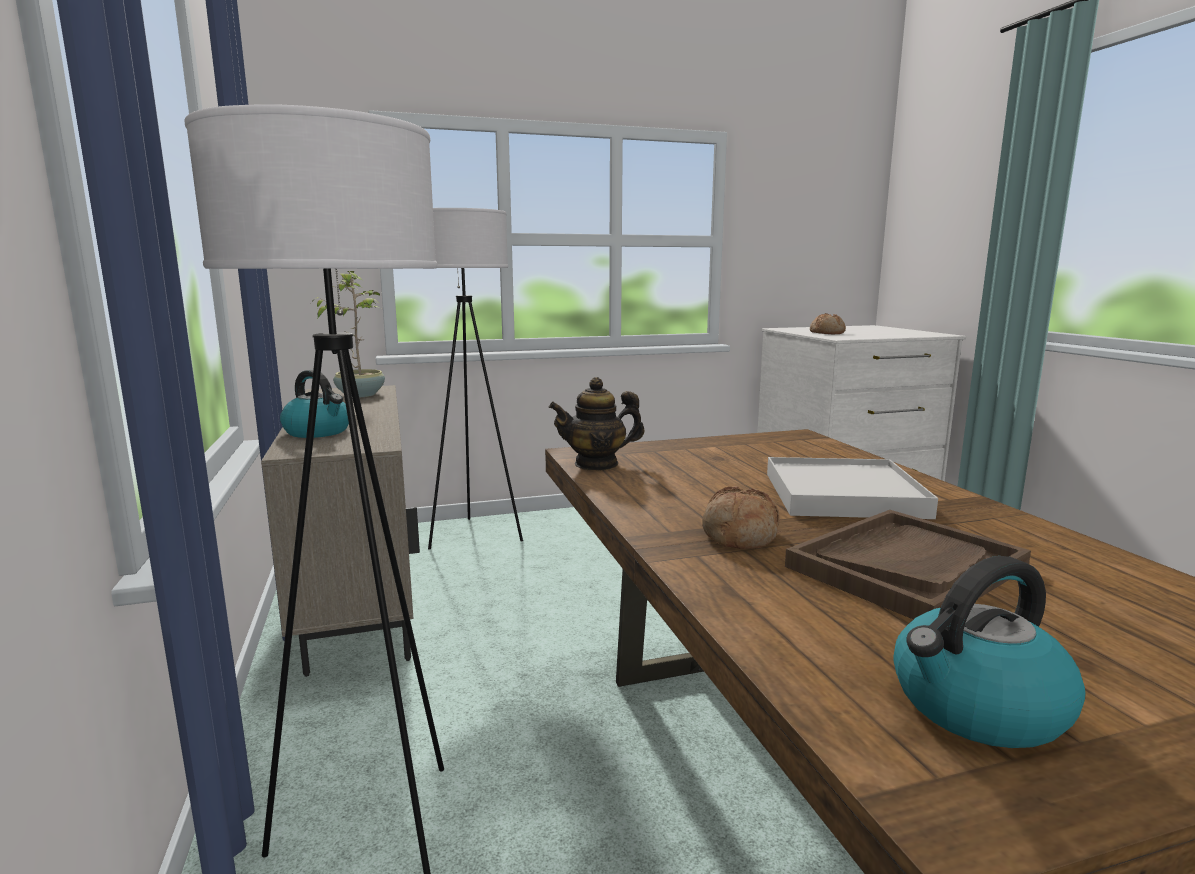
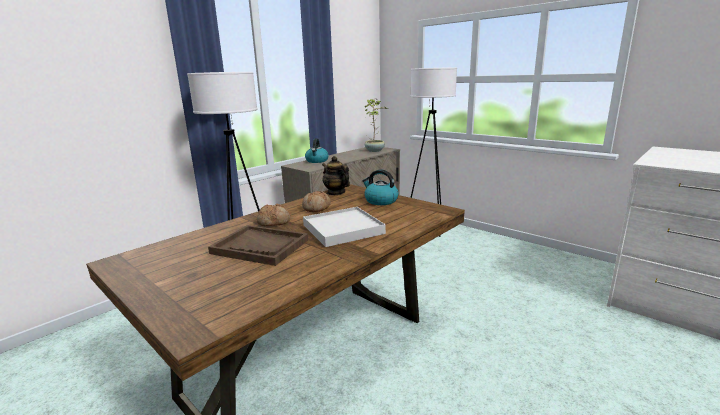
camera: 60 degrees right, 5 degrees up
bread [810,313,846,334] -> bread moved to [302,191,331,212]
kettle [894,556,1086,748] -> kettle moved to [362,169,399,205]

